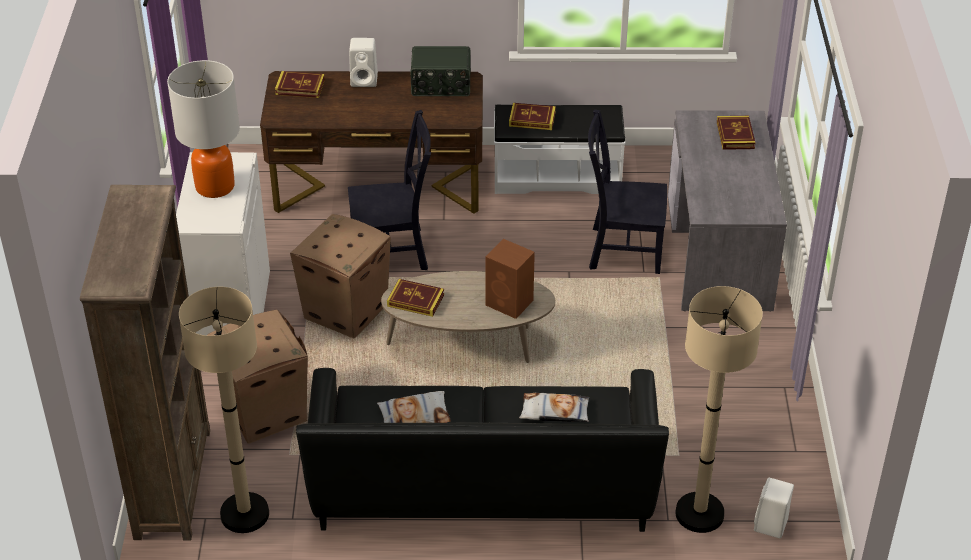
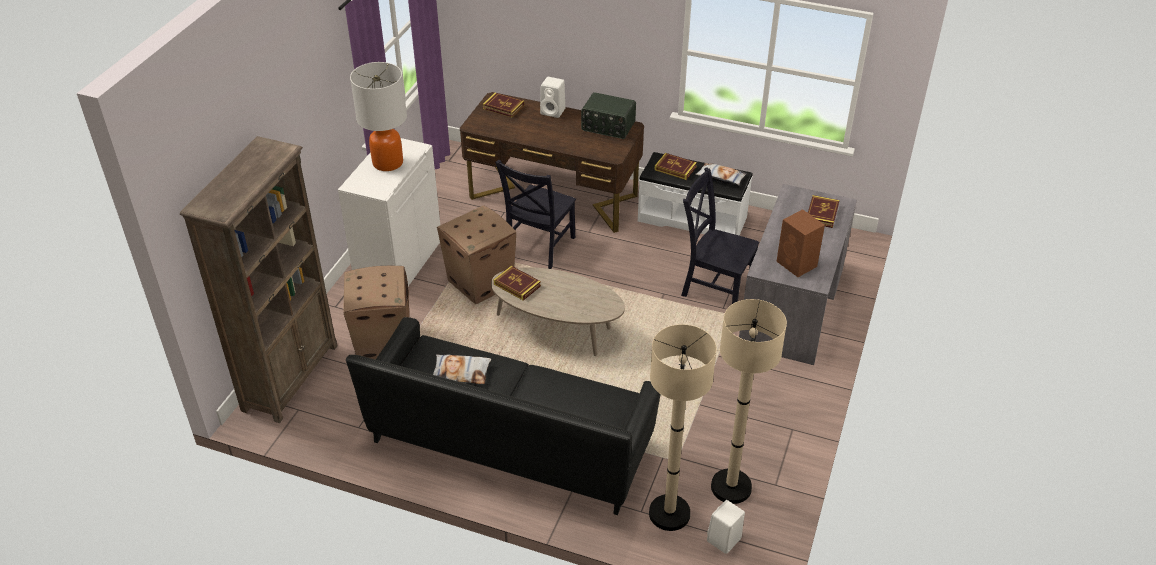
camera: 20 degrees right, 0 degrees up
beige floor lamp [179,287,269,533] -> beige floor lamp moved to [711,299,787,504]
black chair [348,110,431,270] -> black chair turned 105 degrees clockwise [495,160,576,269]
brown speaker [485,239,535,319] -> brown speaker moved to [776,209,825,277]
pillow [519,392,589,422] -> pillow moved to [696,163,747,185]

